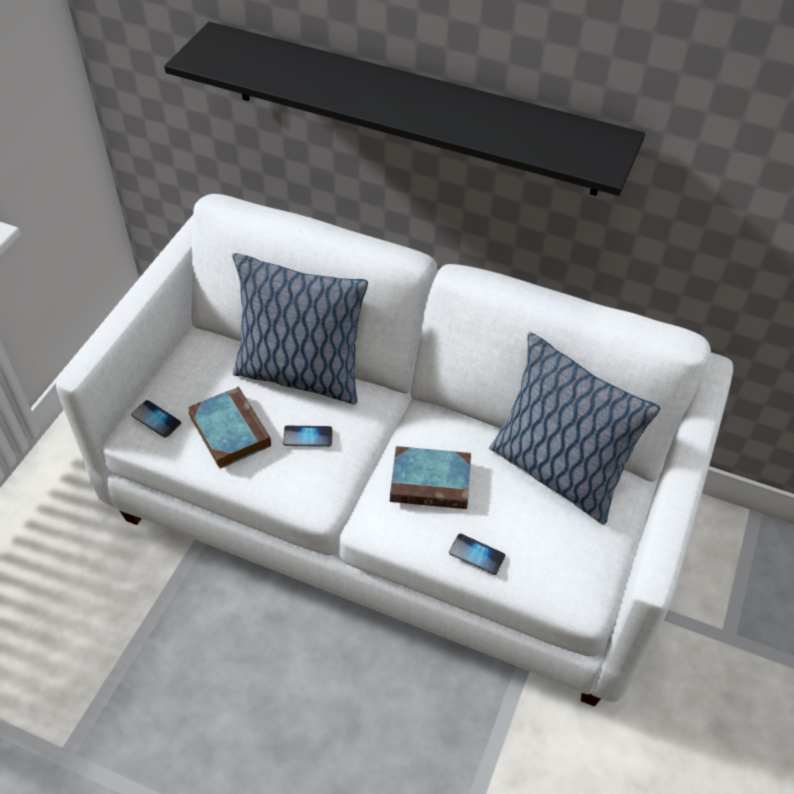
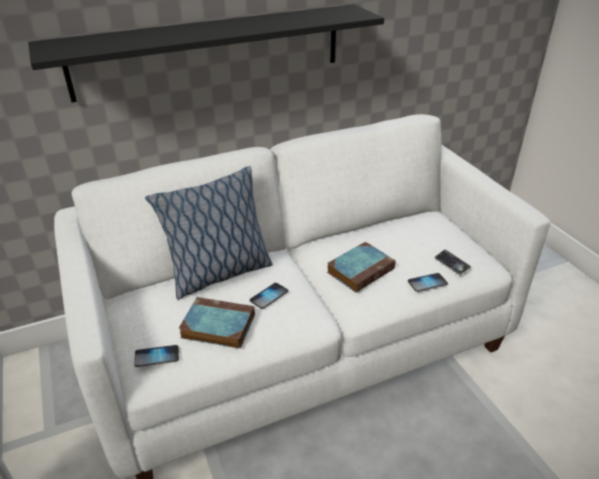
camera: 45 degrees left, 15 degrees down
pillow [489,332,660,525] -> none
none -> phone [434,249,471,276]

